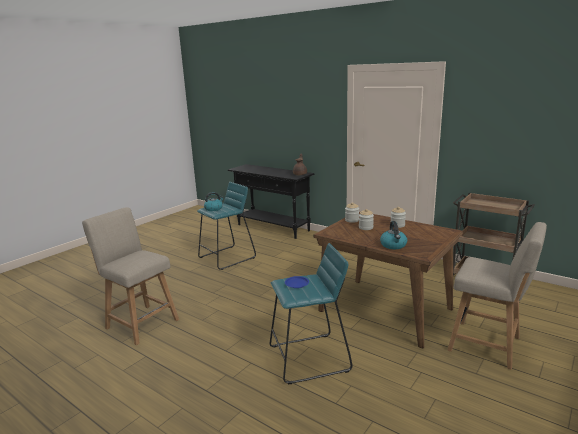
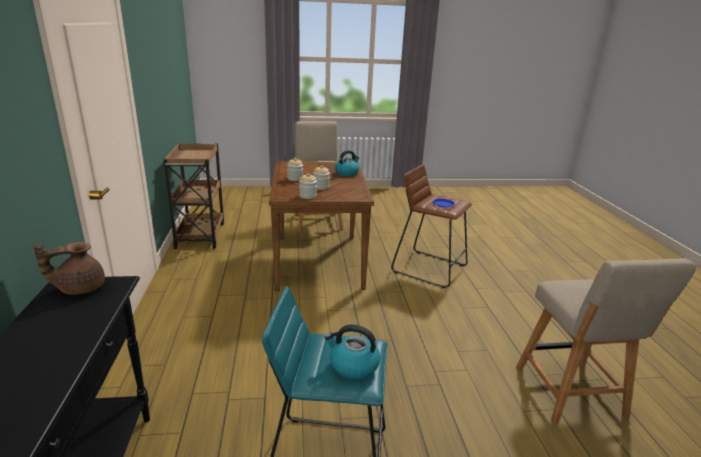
camera: 135 degrees left, 5 degrees up
turquoise stool [269,243,353,384] -> brown stool [391,164,472,288]

